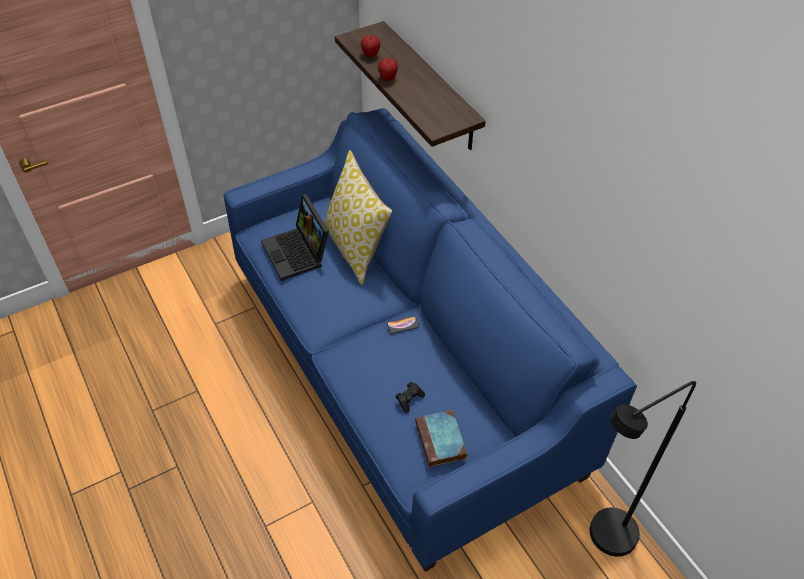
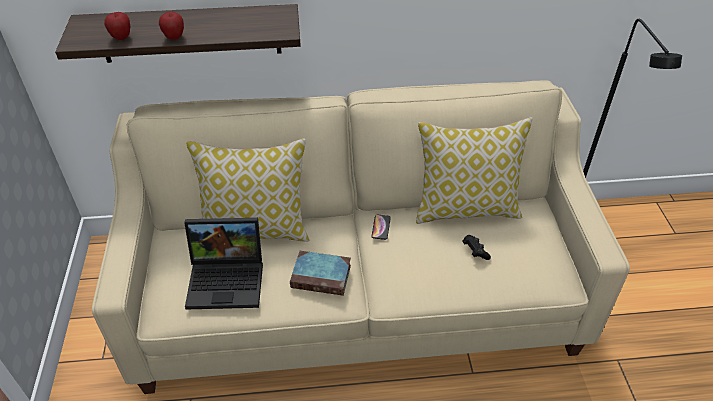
camera: 65 degrees left, 5 degrees down
blue sofa [223,108,637,572] -> beige sofa [92,80,630,394]
book [415,410,467,467] -> book moved to [290,251,351,296]
none -> pillow [416,117,533,224]

